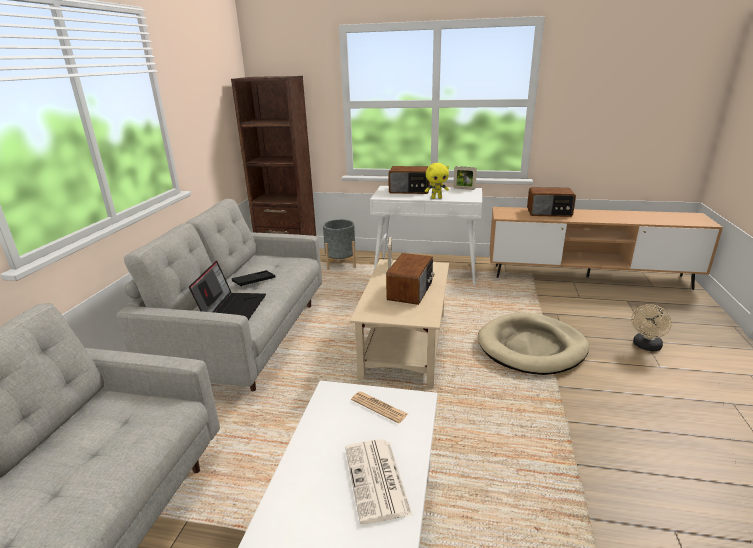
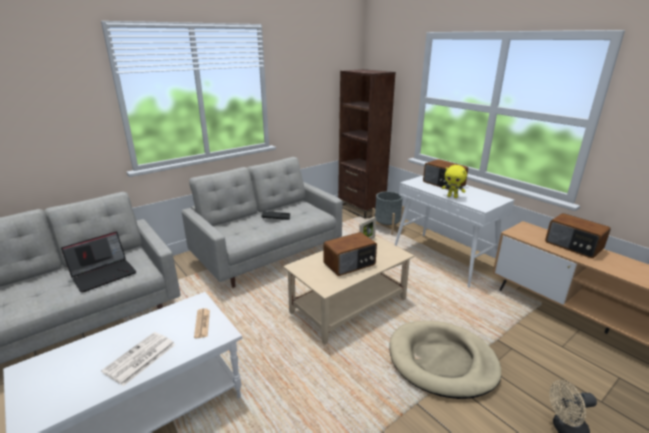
camera: 40 degrees right, 0 degrees up
laptop [189,261,266,320] -> laptop moved to [61,231,136,293]
picture frame [453,166,477,190] -> none

